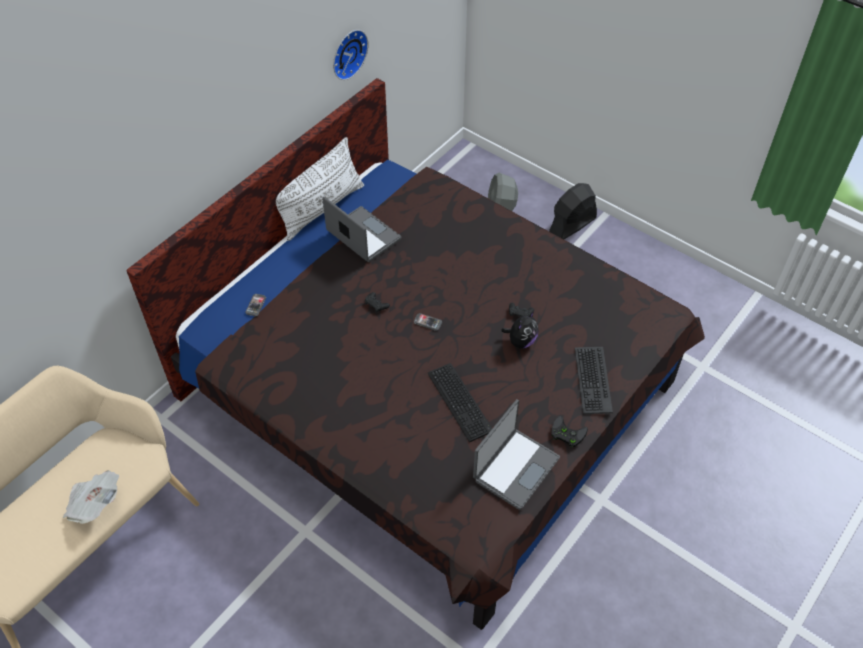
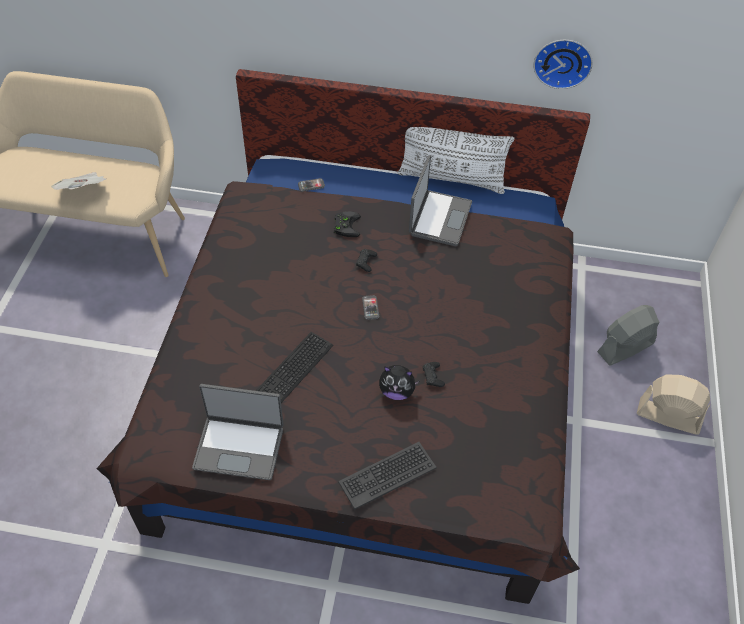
camera: 60 degrees right, 0 degrees up
black fan [549,183,597,239] -> beige fan [637,374,711,435]
black game controller [551,415,588,448] -> black game controller moved to [334,211,361,237]

